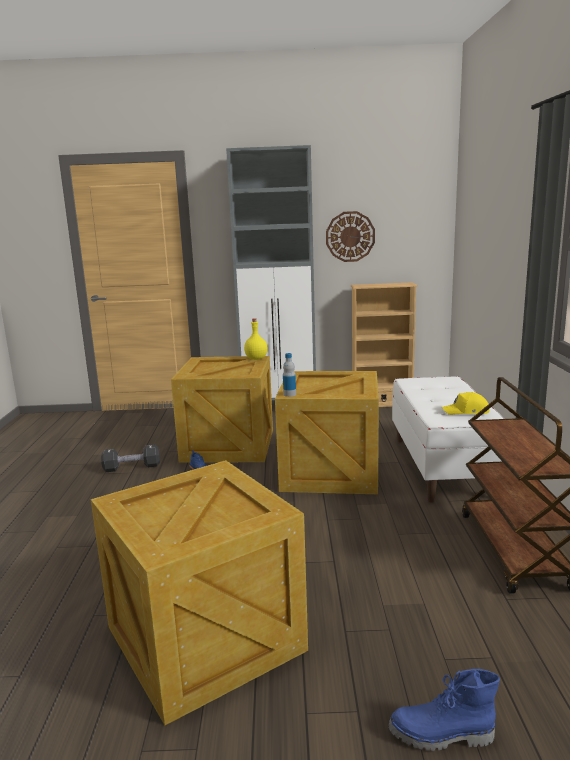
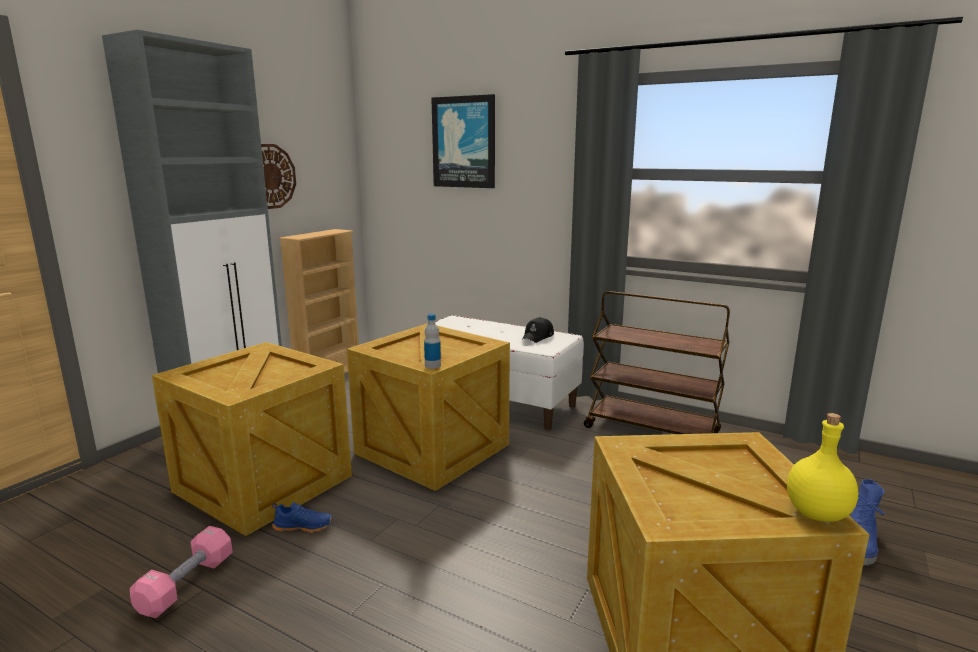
camera: 60 degrees left, 0 degrees up
black dumbbell [101,444,160,472] -> pink dumbbell [130,526,233,618]
yellow bottle [244,318,268,360] -> yellow bottle moved to [787,413,858,522]
yellow cap [442,392,489,415] -> black cap [522,317,554,343]
none -> picture [431,94,495,188]

